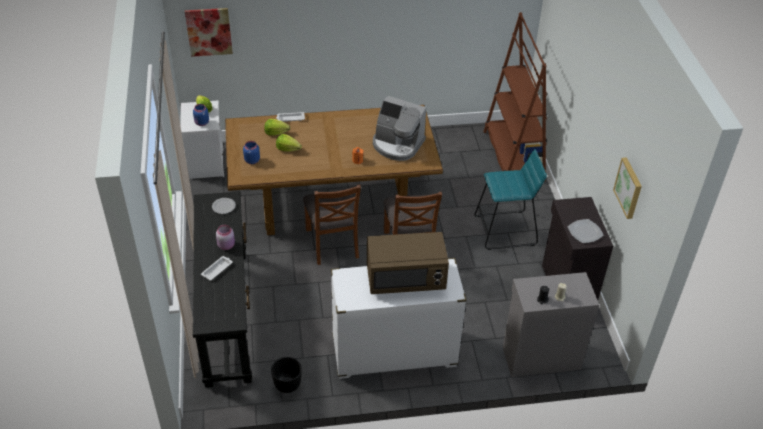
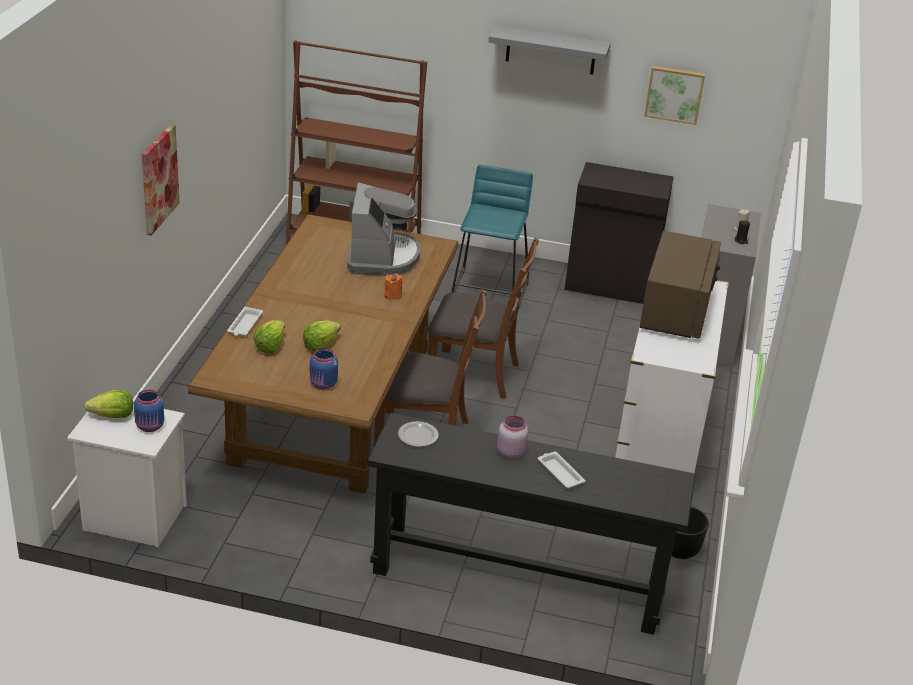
camera: 70 degrees left, 10 degrees down
picture [185,8,233,57] -> picture moved to [142,124,180,236]
coffee machine [373,96,426,161] -> coffee machine turned 45 degrees counterclockwise [347,182,421,276]
plate [568,219,603,243] -> none
none -> grey shelf [488,25,611,75]

